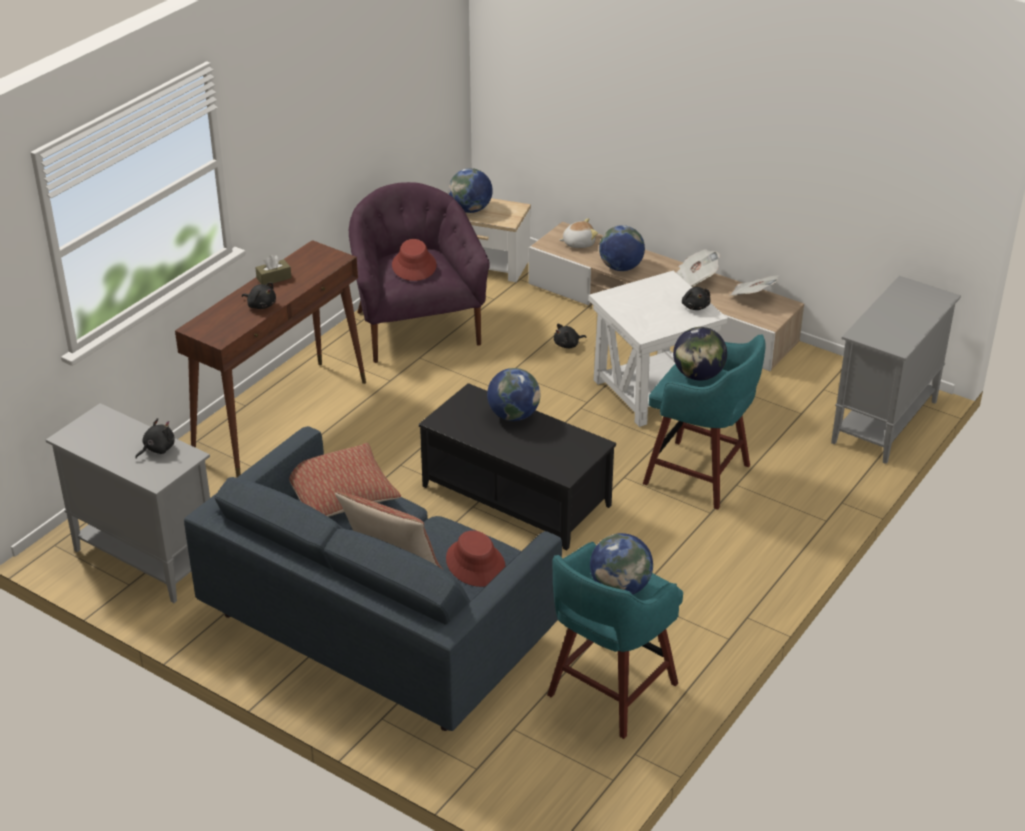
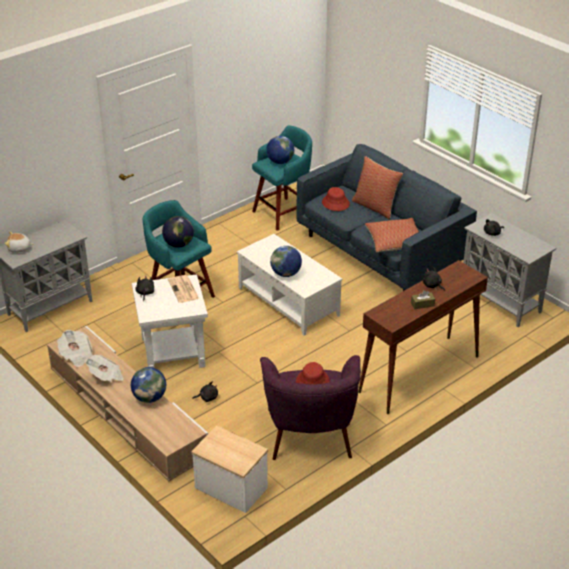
camera: 165 degrees left, 0 degrees up
black coffee table [419,383,616,550] -> white coffee table [237,234,342,336]
globe [448,168,493,213] -> none
plush toy [559,218,598,248] -> plush toy moved to [5,232,34,253]
none -> newspaper [168,275,199,303]

